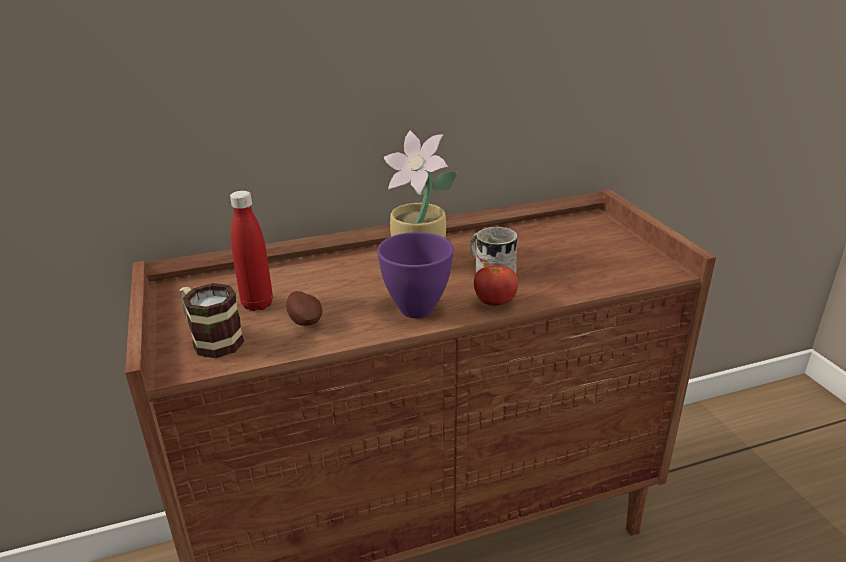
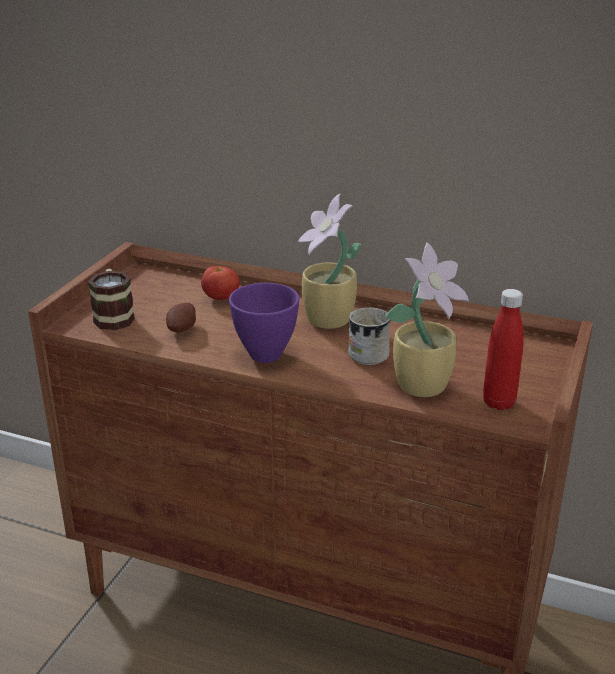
camera: 40 degrees right, 0 degrees up
red bottle [230,191,273,311] -> red bottle moved to [483,289,524,410]
tomato [474,265,518,306] -> tomato moved to [201,266,240,300]
none -> potted plant [385,242,469,397]

